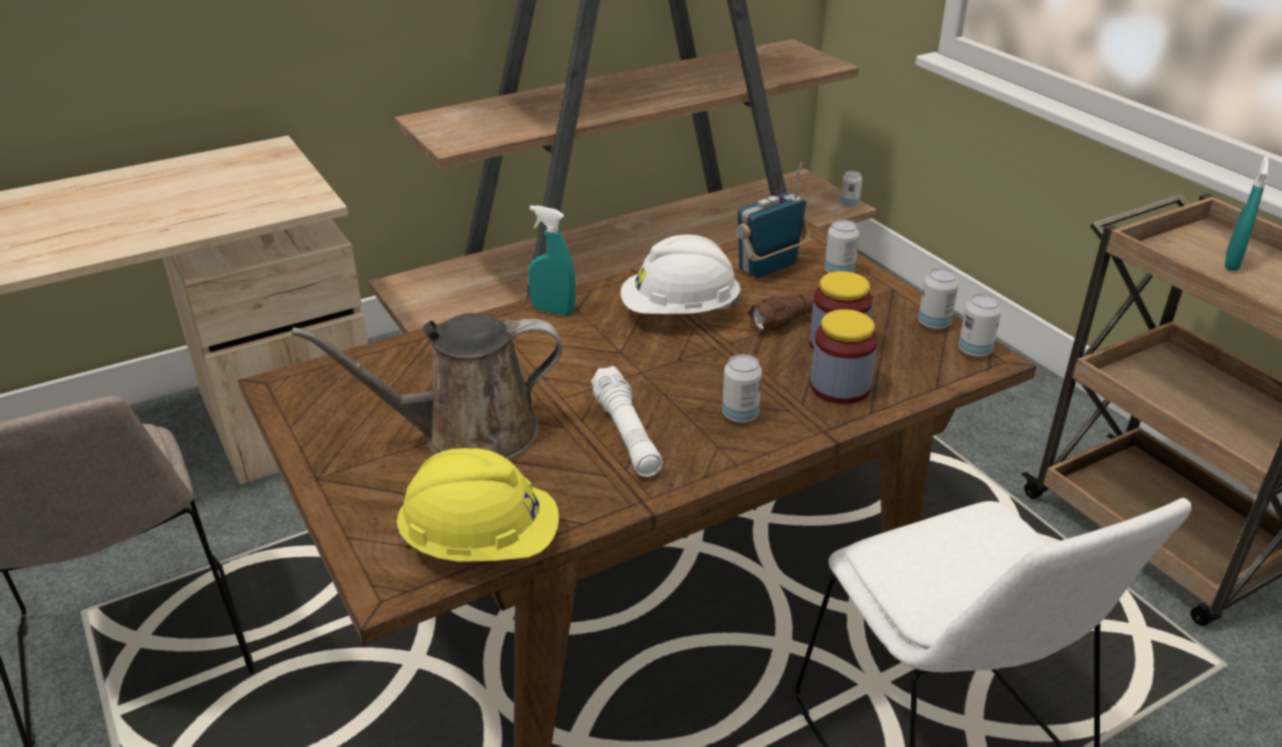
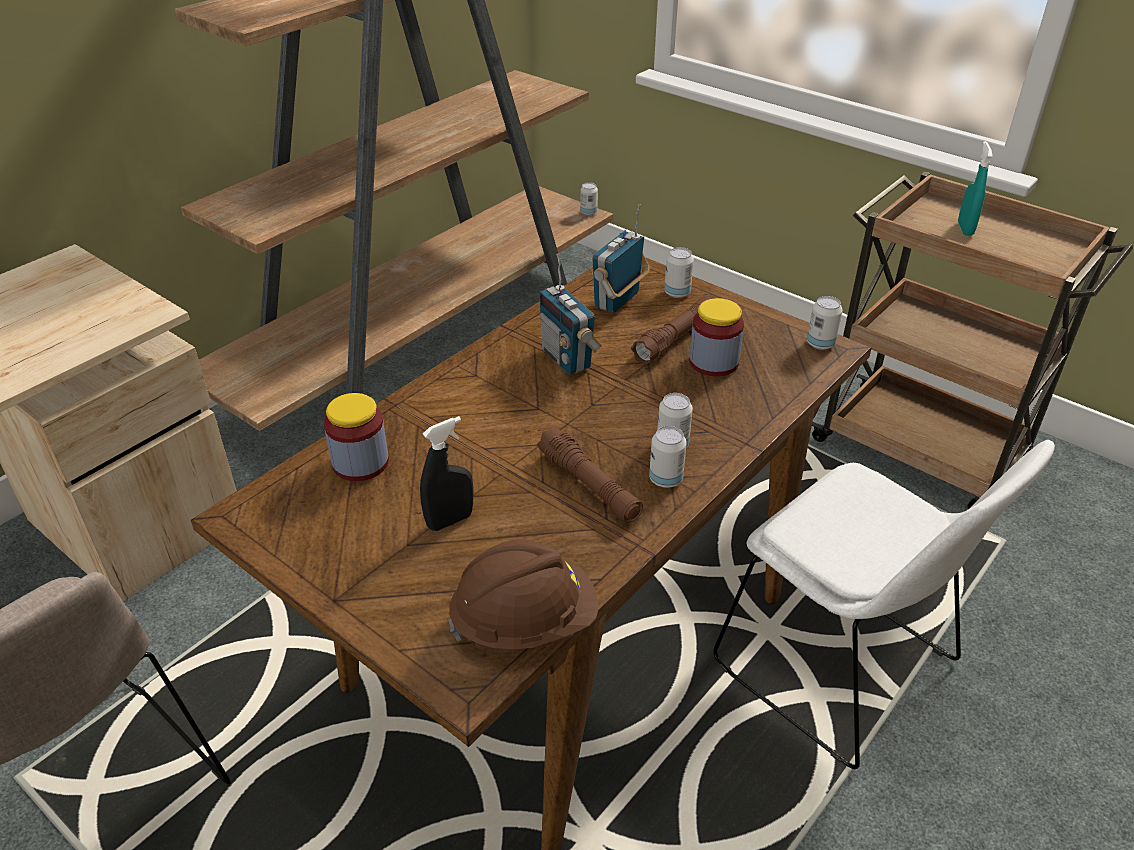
camera: 20 degrees left, 5 degrees up
brown watering can [292,313,562,460] -> black spray bottle [420,416,474,531]
yellow hard hat [396,448,559,562] -> brown hard hat [448,539,598,650]
turquoise spray bottle [528,205,576,316] -> none
white flashlight [591,366,663,477] -> brown flashlight [537,426,643,523]
white hard hat [621,234,741,314] -> radio [539,254,602,375]
jar [810,309,878,404] -> jar moved to [324,393,389,481]
can [918,268,959,330] -> can moved to [649,426,687,488]

